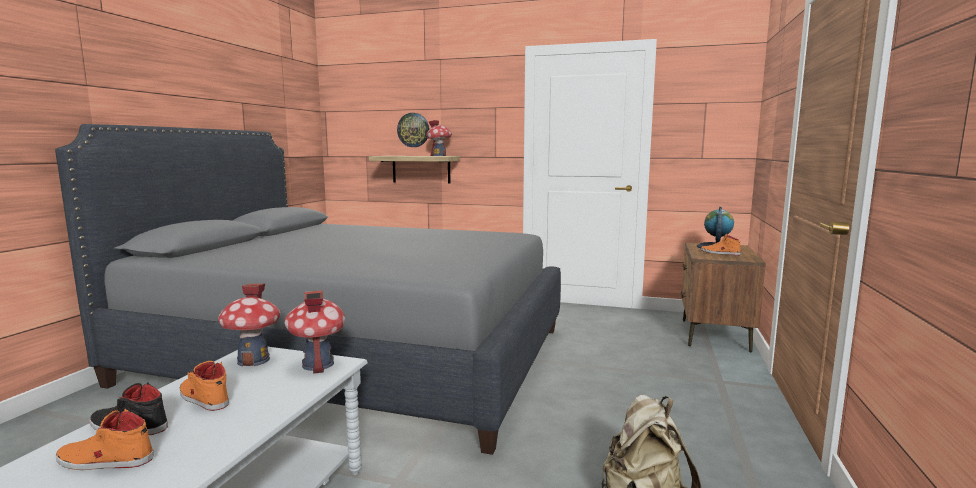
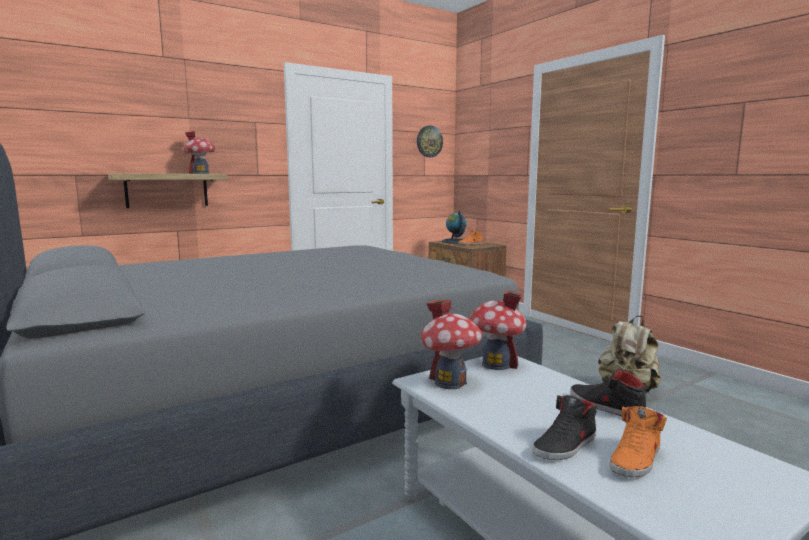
camera: 50 degrees left, 0 degrees up
orange shoe [179,361,229,411] -> none
wall clock [397,113,429,147] -> wall clock moved to [417,125,443,157]
none -> black shoe [570,368,646,416]

